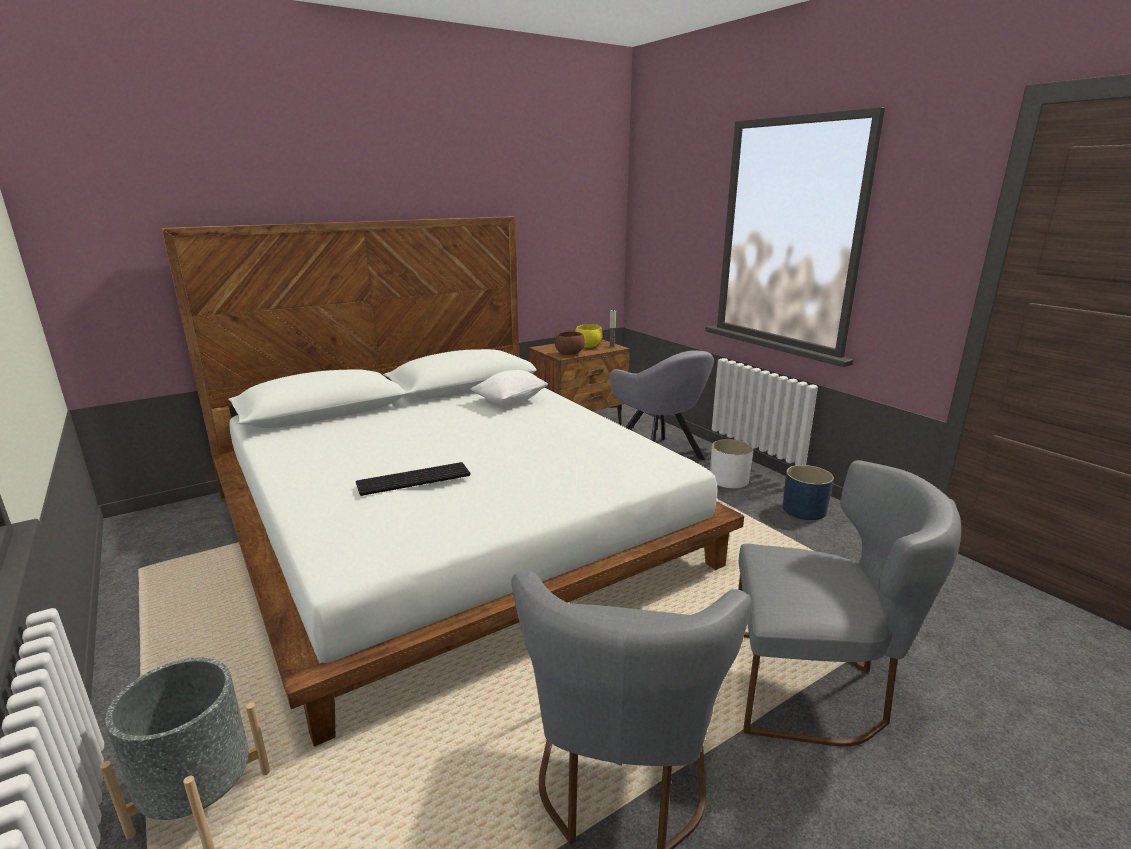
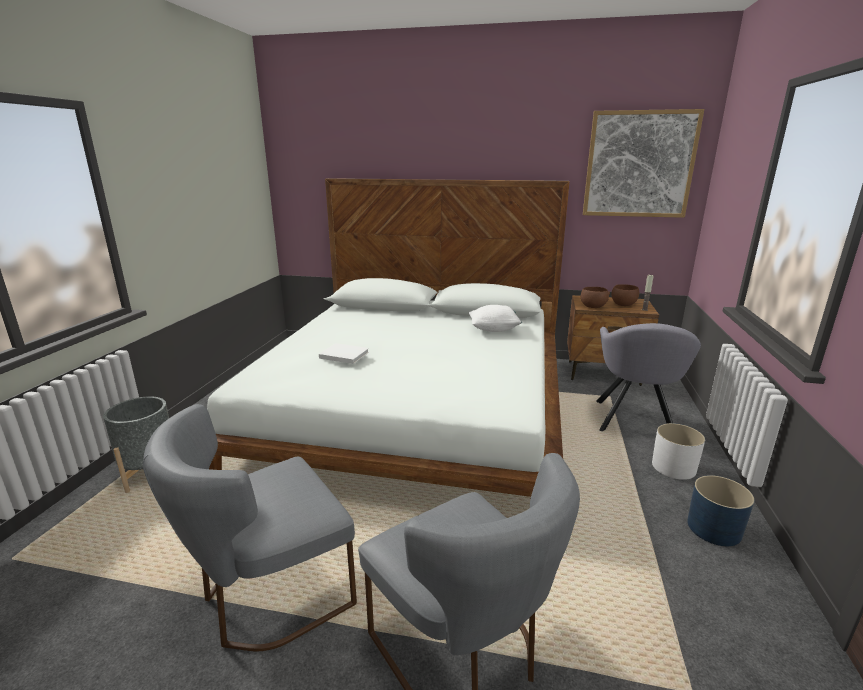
camera: 45 degrees right, 0 degrees up
keyboard [356,462,470,496] -> white book [319,343,369,364]
yellow bowl [575,324,603,348] -> brown bowl [611,284,639,306]
none -> picture [583,109,704,218]

